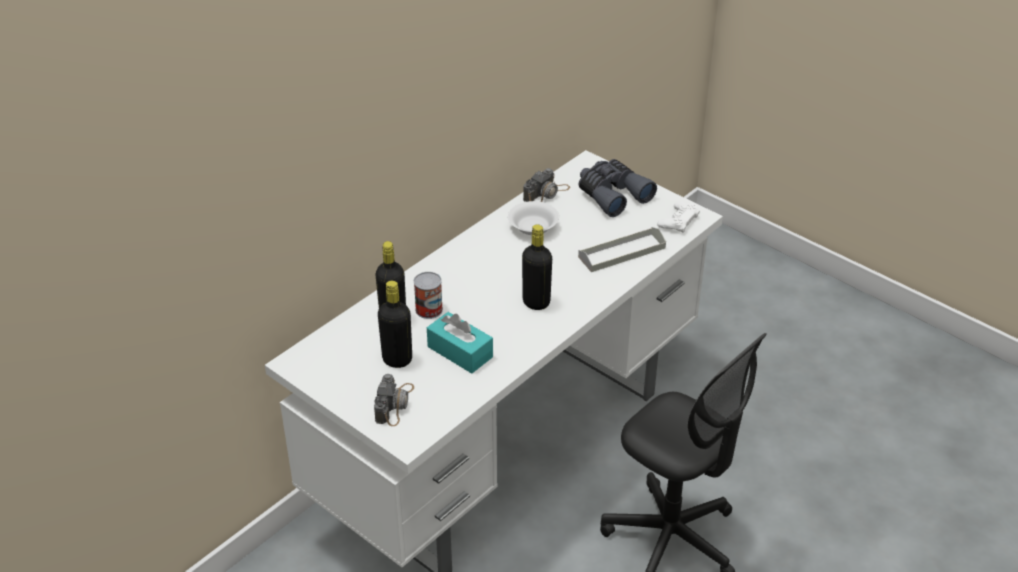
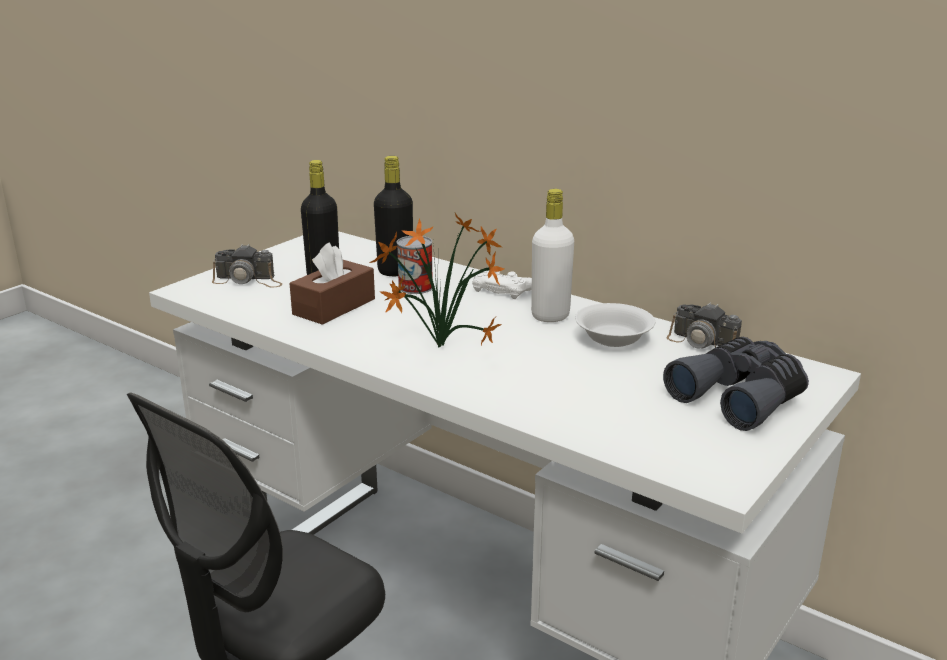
camera: 85 degrees right, 15 degrees down
turquoise tissue box [427,312,493,373] -> brown tissue box [289,243,375,325]
black bottle [522,224,552,310] -> potted plant [369,213,504,347]
grey tray [578,227,666,272] -> none
white game controller [657,201,700,233] -> white game controller moved to [472,270,532,299]
none -> white bottle [531,189,574,322]

